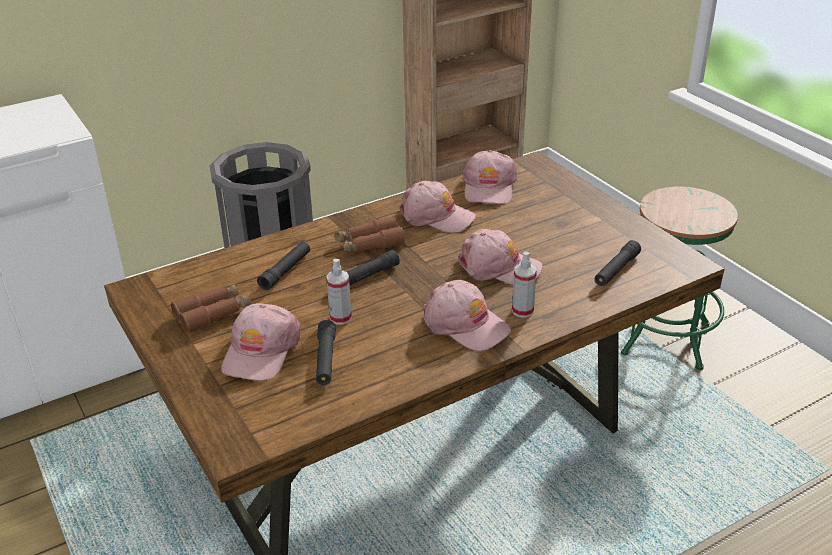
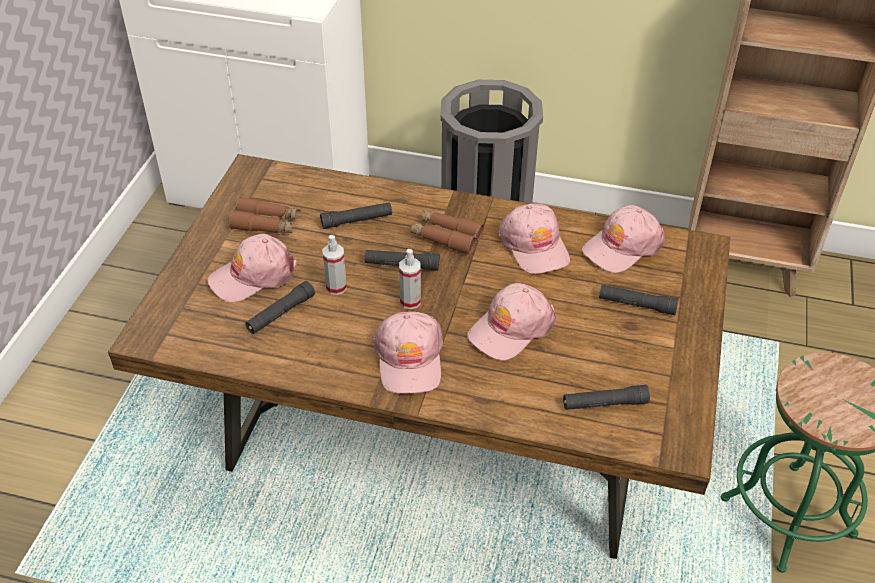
camera: 45 degrees right, 10 degrees up
pink cap [458,229,543,284] -> pink cap turned 75 degrees clockwise [467,283,556,360]
spray bottle [512,251,537,318] -> spray bottle moved to [399,249,421,309]
none -> black flashlight [599,285,679,315]

